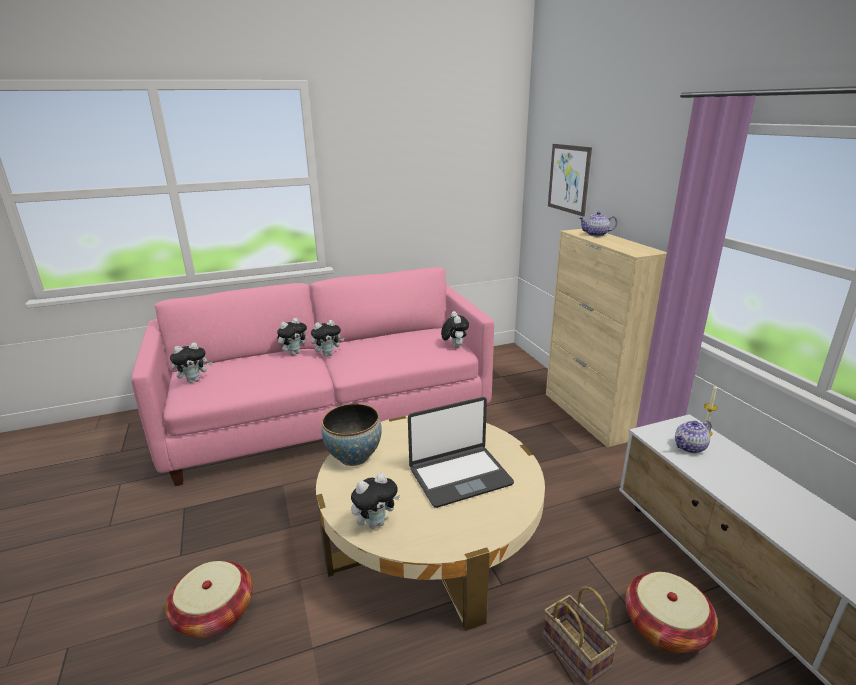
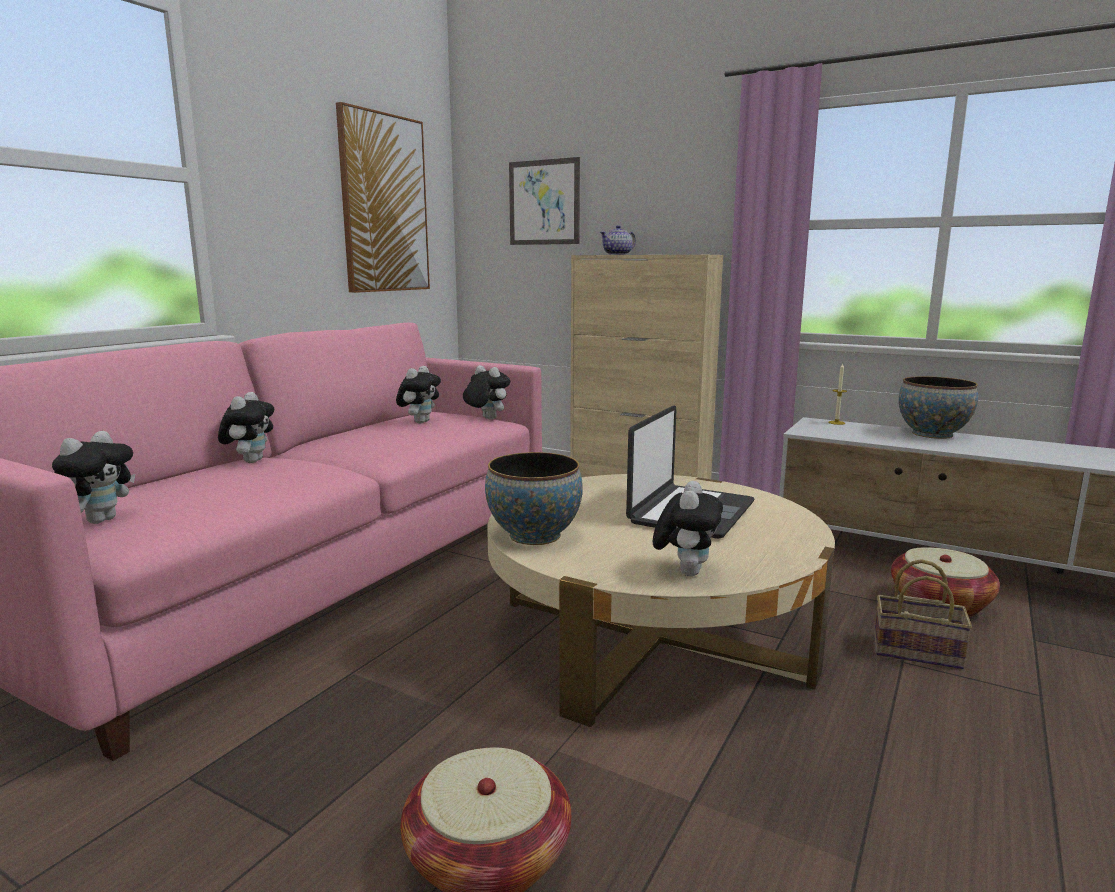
camera: 40 degrees left, 10 degrees down
plush toy [311,320,344,357] -> plush toy moved to [396,366,441,423]
teapot [675,420,711,453] -> none
none -> picture [336,102,430,293]
none -> bowl [899,376,978,439]

